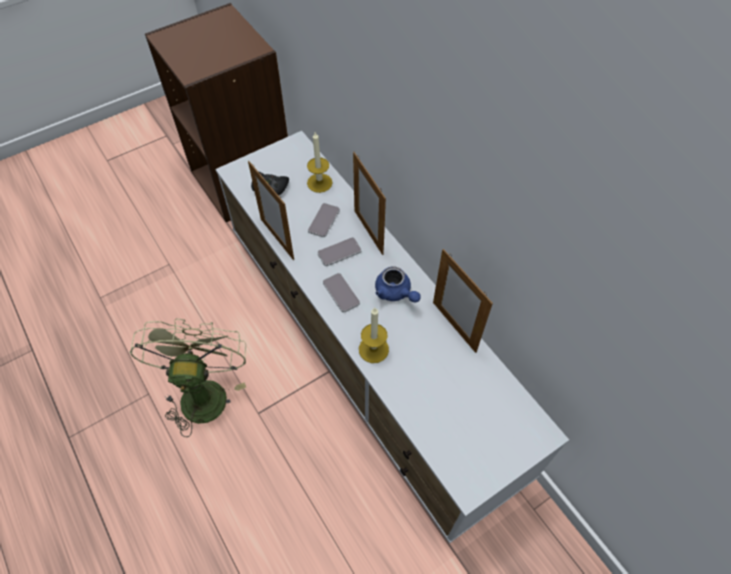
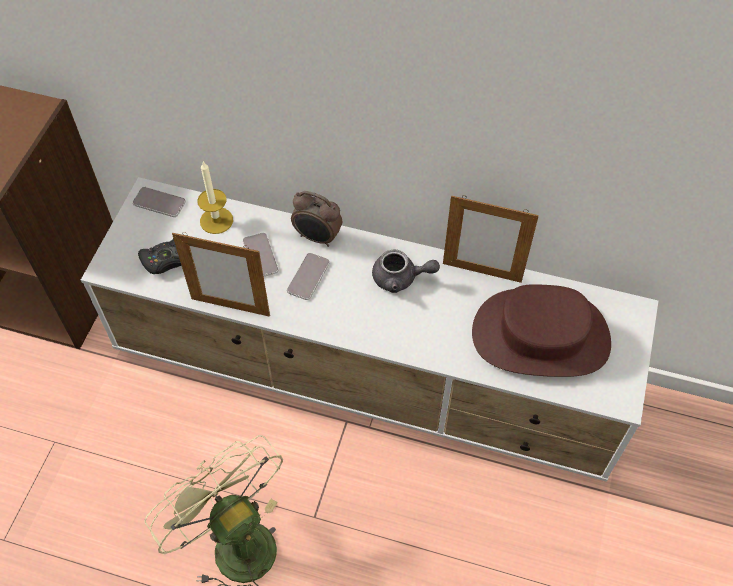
camera: 40 degrees left, 0 degrees up
phone [323,273,360,312] -> phone moved to [133,187,186,217]
picture frame [353,152,386,255] -> alarm clock [291,191,342,247]
candle [359,308,389,363] -> none
blue teapot [375,267,421,302] -> grey teapot [372,250,440,293]
none -> brown hat [472,284,611,377]

